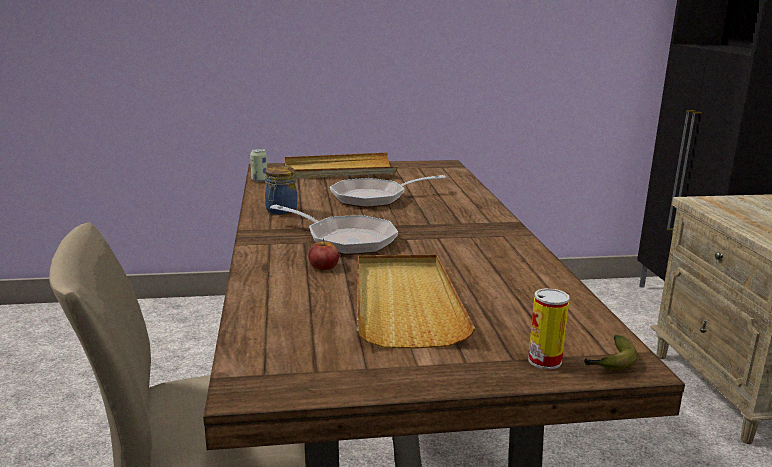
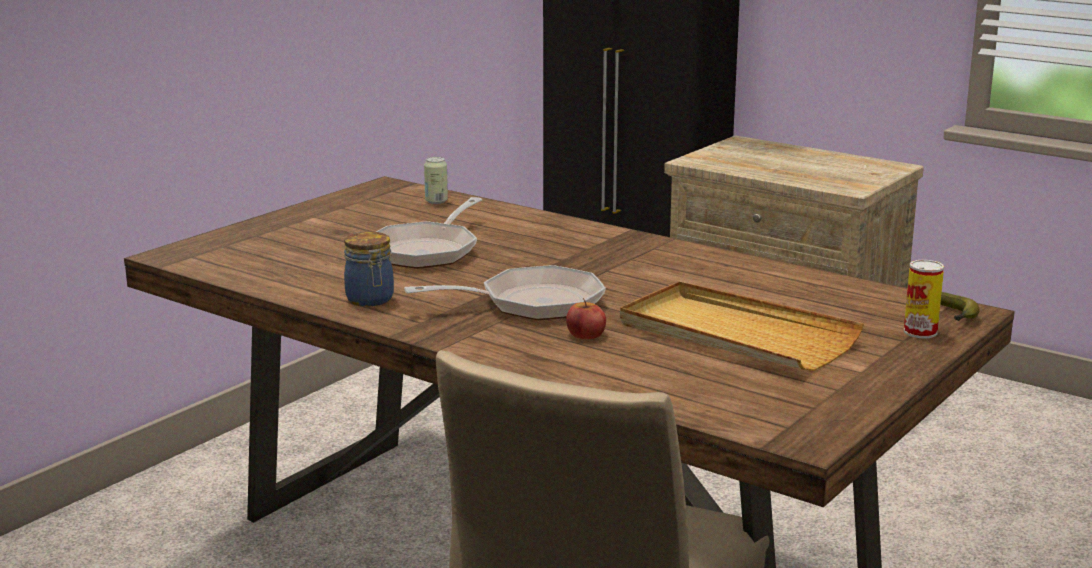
camera: 45 degrees left, 0 degrees up
can [250,149,267,182] -> can moved to [424,157,448,204]
beige tray [284,152,398,179] -> none

